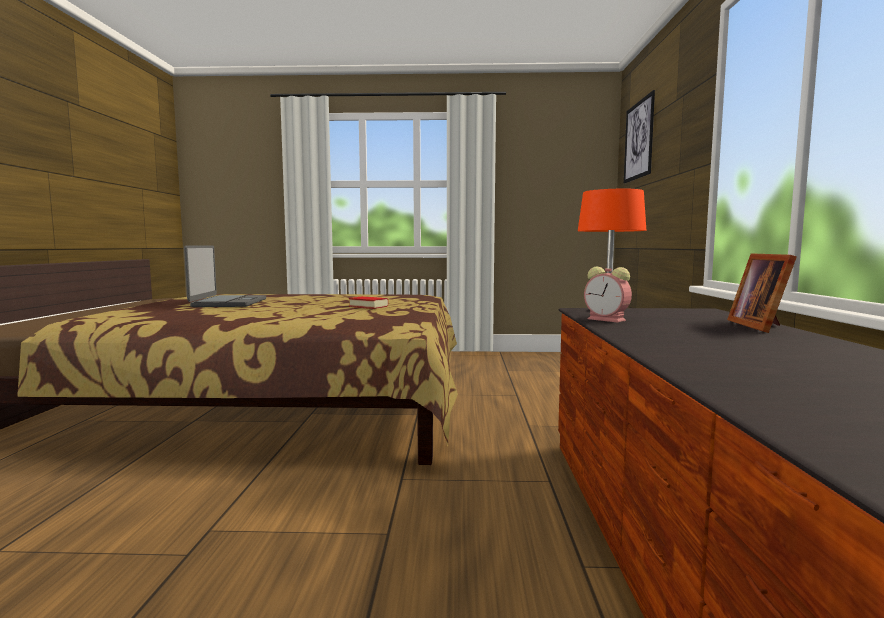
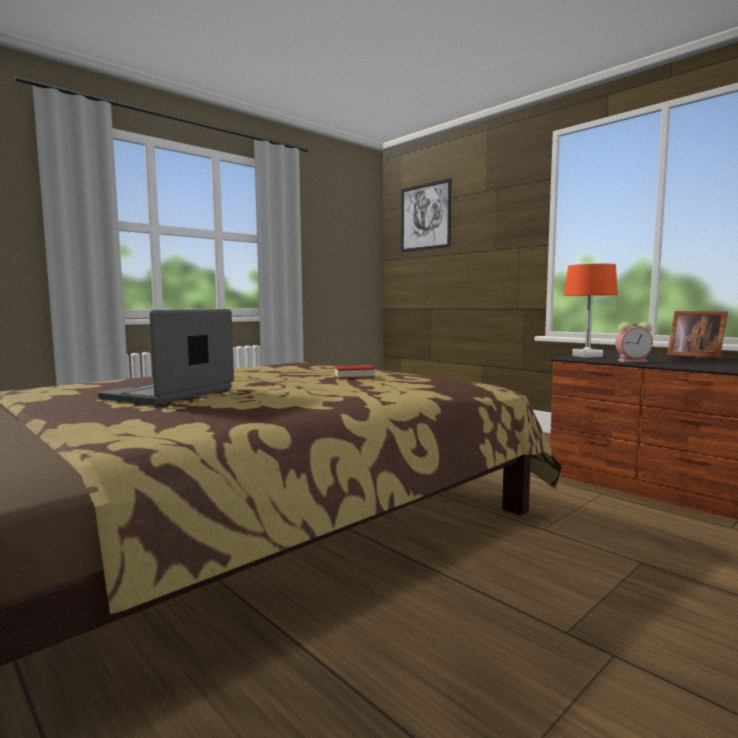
camera: 45 degrees left, 0 degrees up
laptop [184,245,266,307] -> laptop turned 105 degrees counterclockwise [98,309,234,405]

